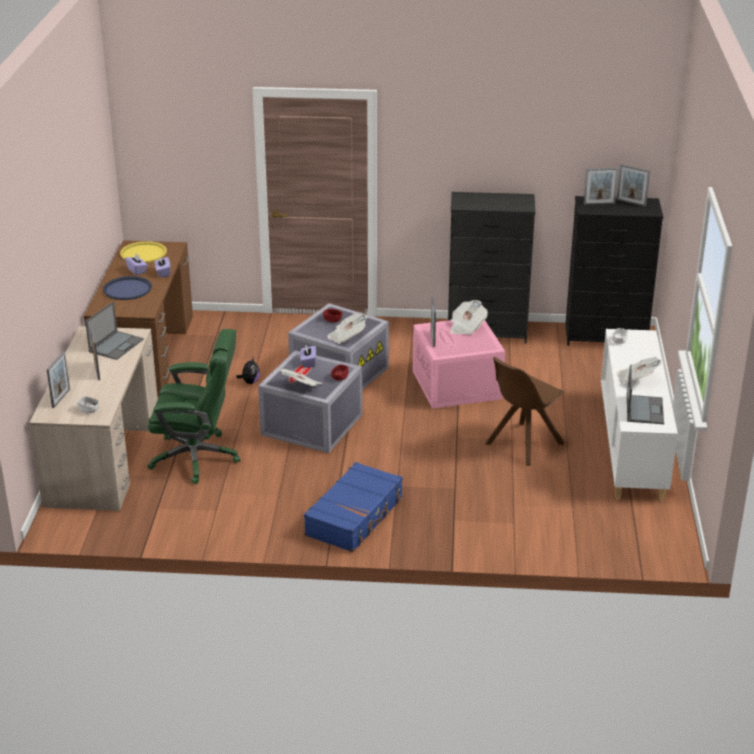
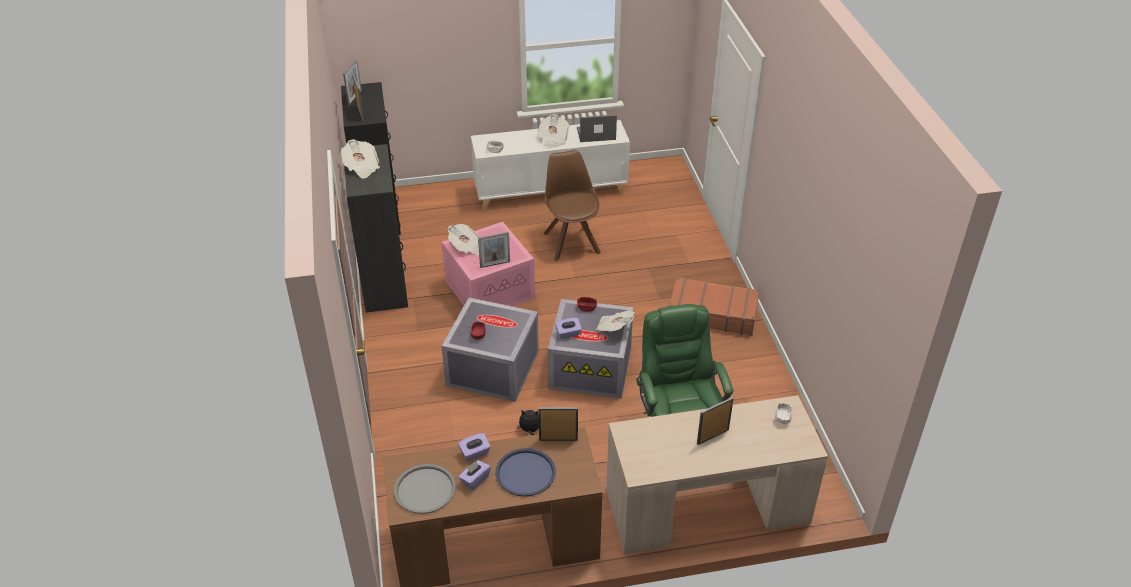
camera: 105 degrees left, 10 degrees up
picture frame [47,351,70,408] -> picture frame moved to [538,407,578,441]
laptop [85,301,144,360] -> none
yellow tray [120,241,167,263] -> grey tray [394,464,456,514]
blue suitcase [304,462,403,552] -> brown suitcase [669,277,760,336]
newspaper [327,313,368,344] -> newspaper moved to [341,139,380,179]
brown chair [485,357,565,466] -> brown chair turned 135 degrees counterclockwise [544,150,601,261]

